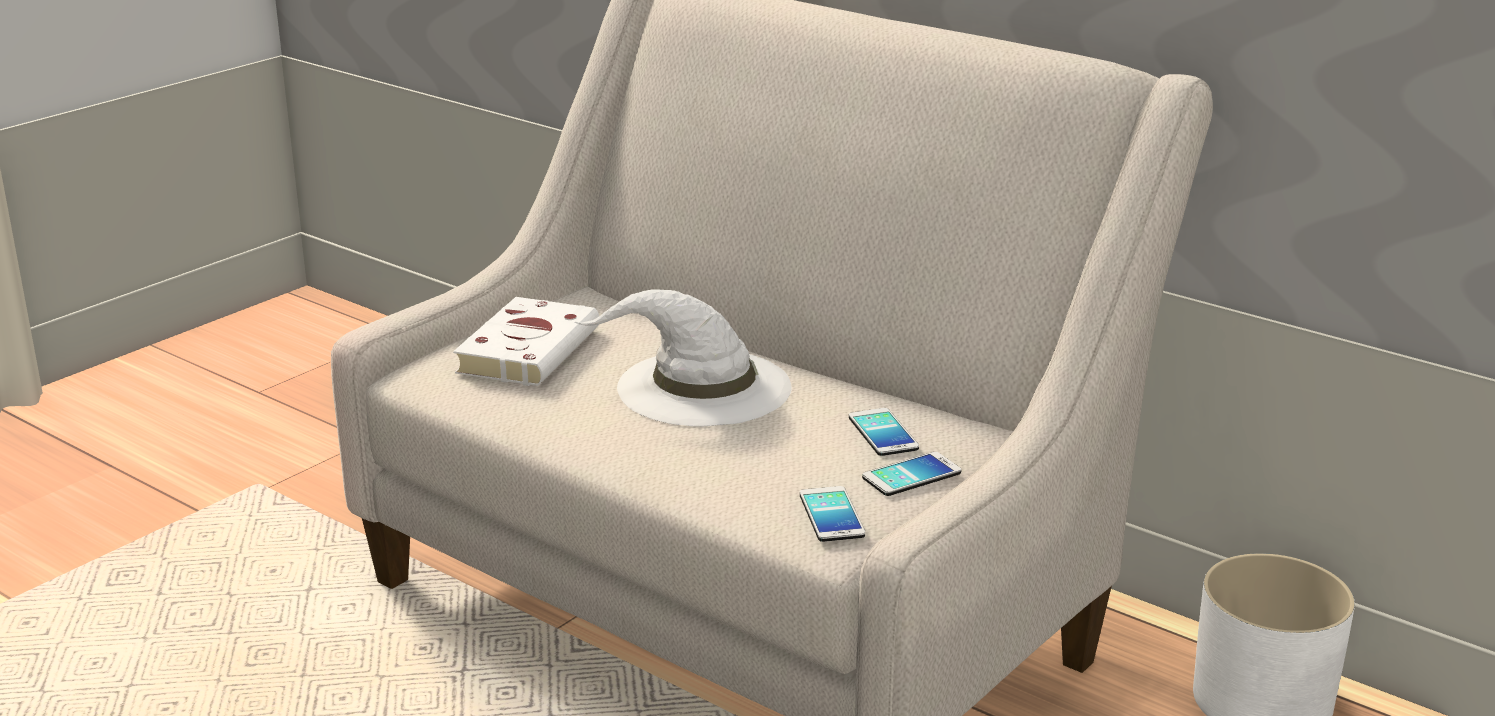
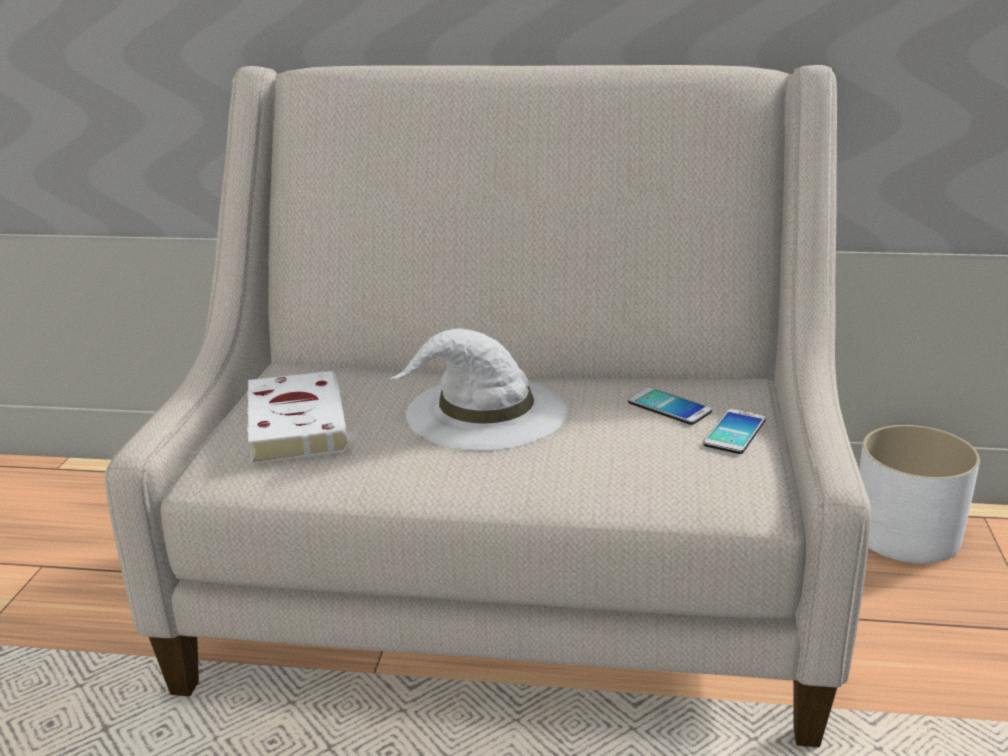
camera: 30 degrees left, 0 degrees up
phone [800,486,865,542] -> none

